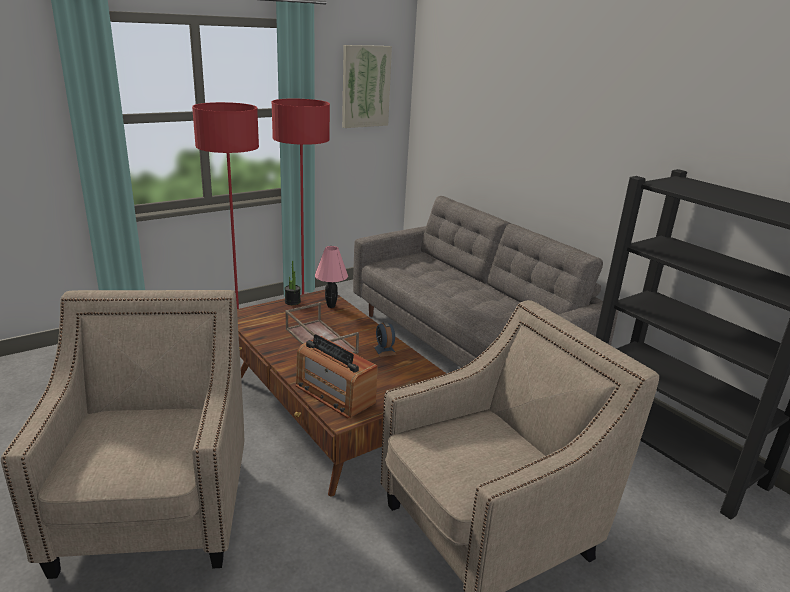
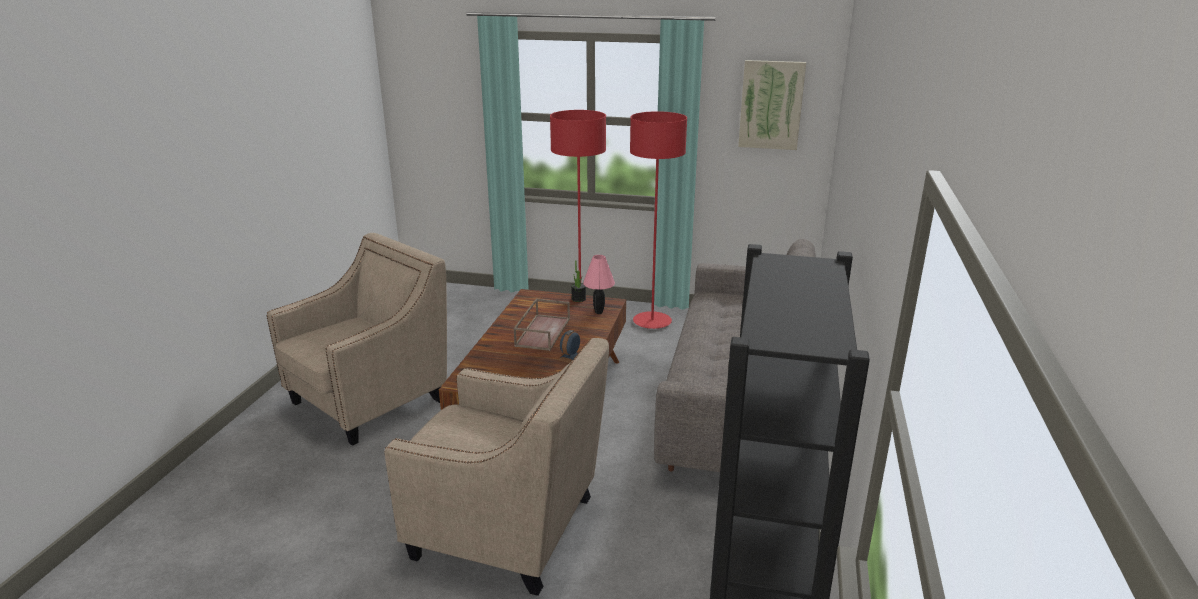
camera: 50 degrees right, 0 degrees up
radio [295,334,378,419] -> none

